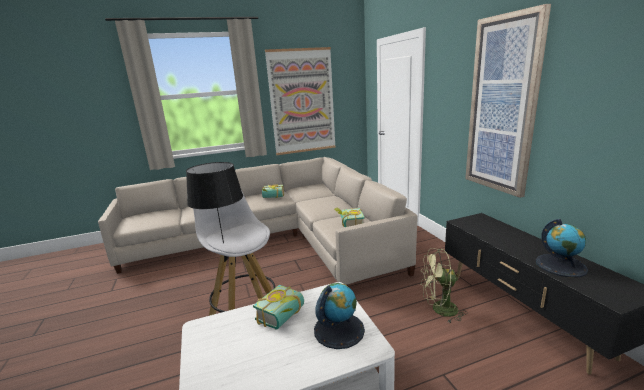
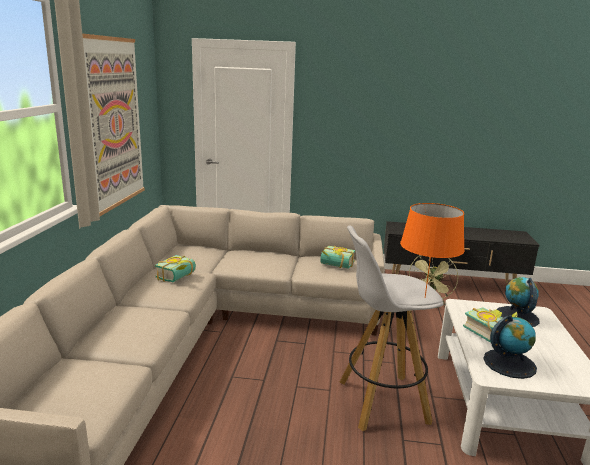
camera: 65 degrees left, 0 degrees up
black table lamp [186,162,243,243] -> orange table lamp [400,203,465,298]
picture [465,4,551,198] -> none
globe [536,219,588,278] -> globe moved to [483,315,537,379]

